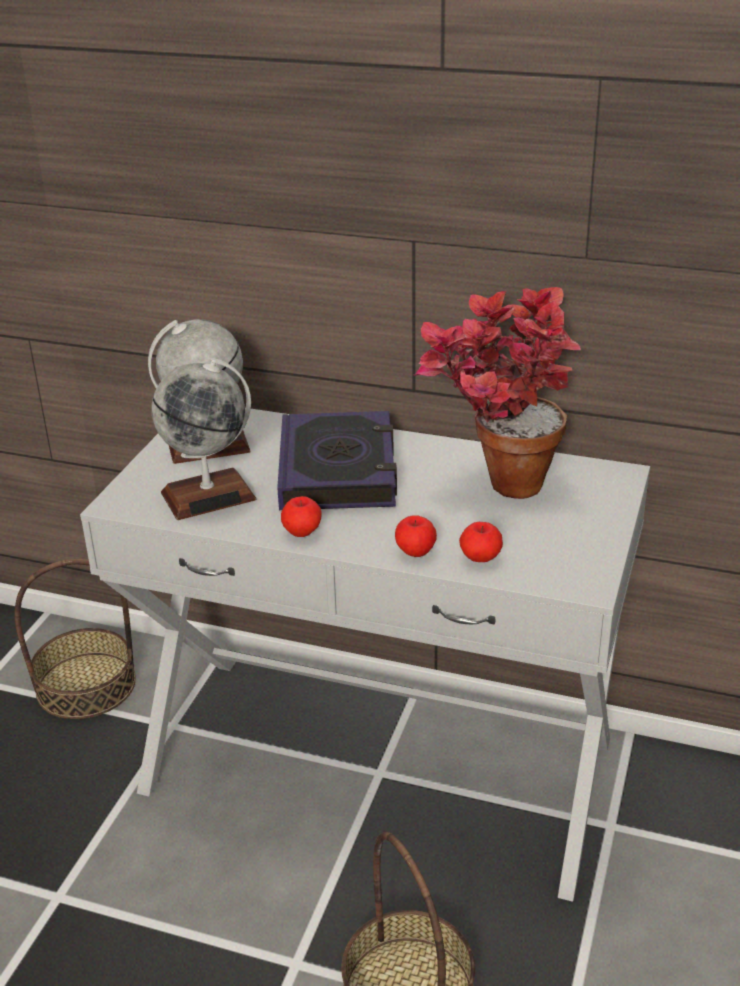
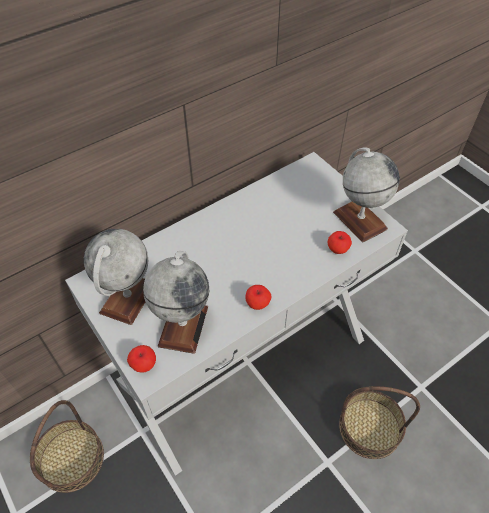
camera: 55 degrees left, 20 degrees up
book [277,411,397,510] -> none
apple [395,515,437,557] -> apple moved to [127,345,156,372]
potted plant [414,287,581,499] -> none
none -> globe [333,148,400,242]

